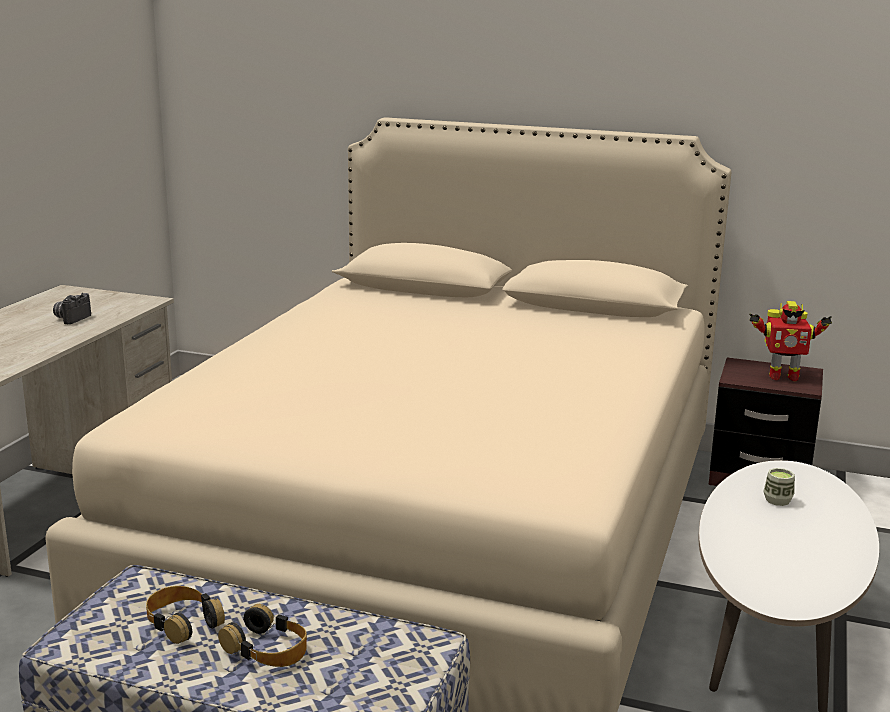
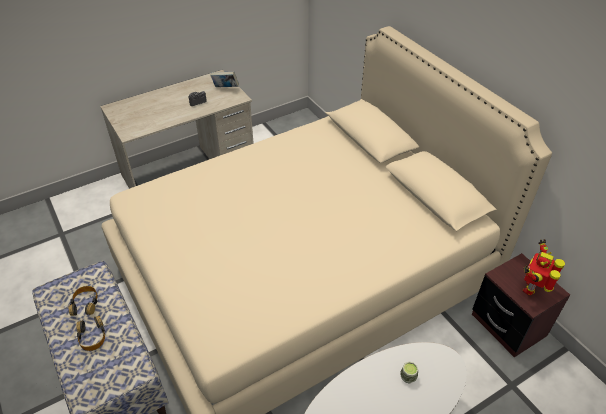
camera: 40 degrees right, 25 degrees up
toy robot [749,301,832,381] -> toy robot turned 75 degrees clockwise [522,239,565,296]
none -> book [210,71,239,87]

